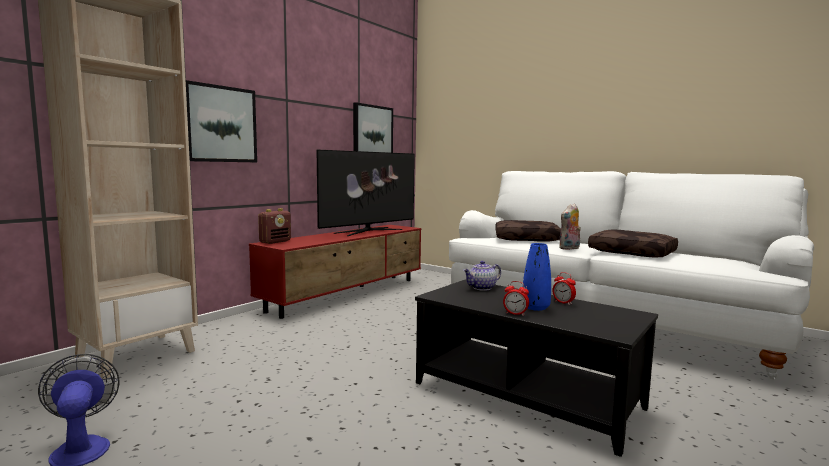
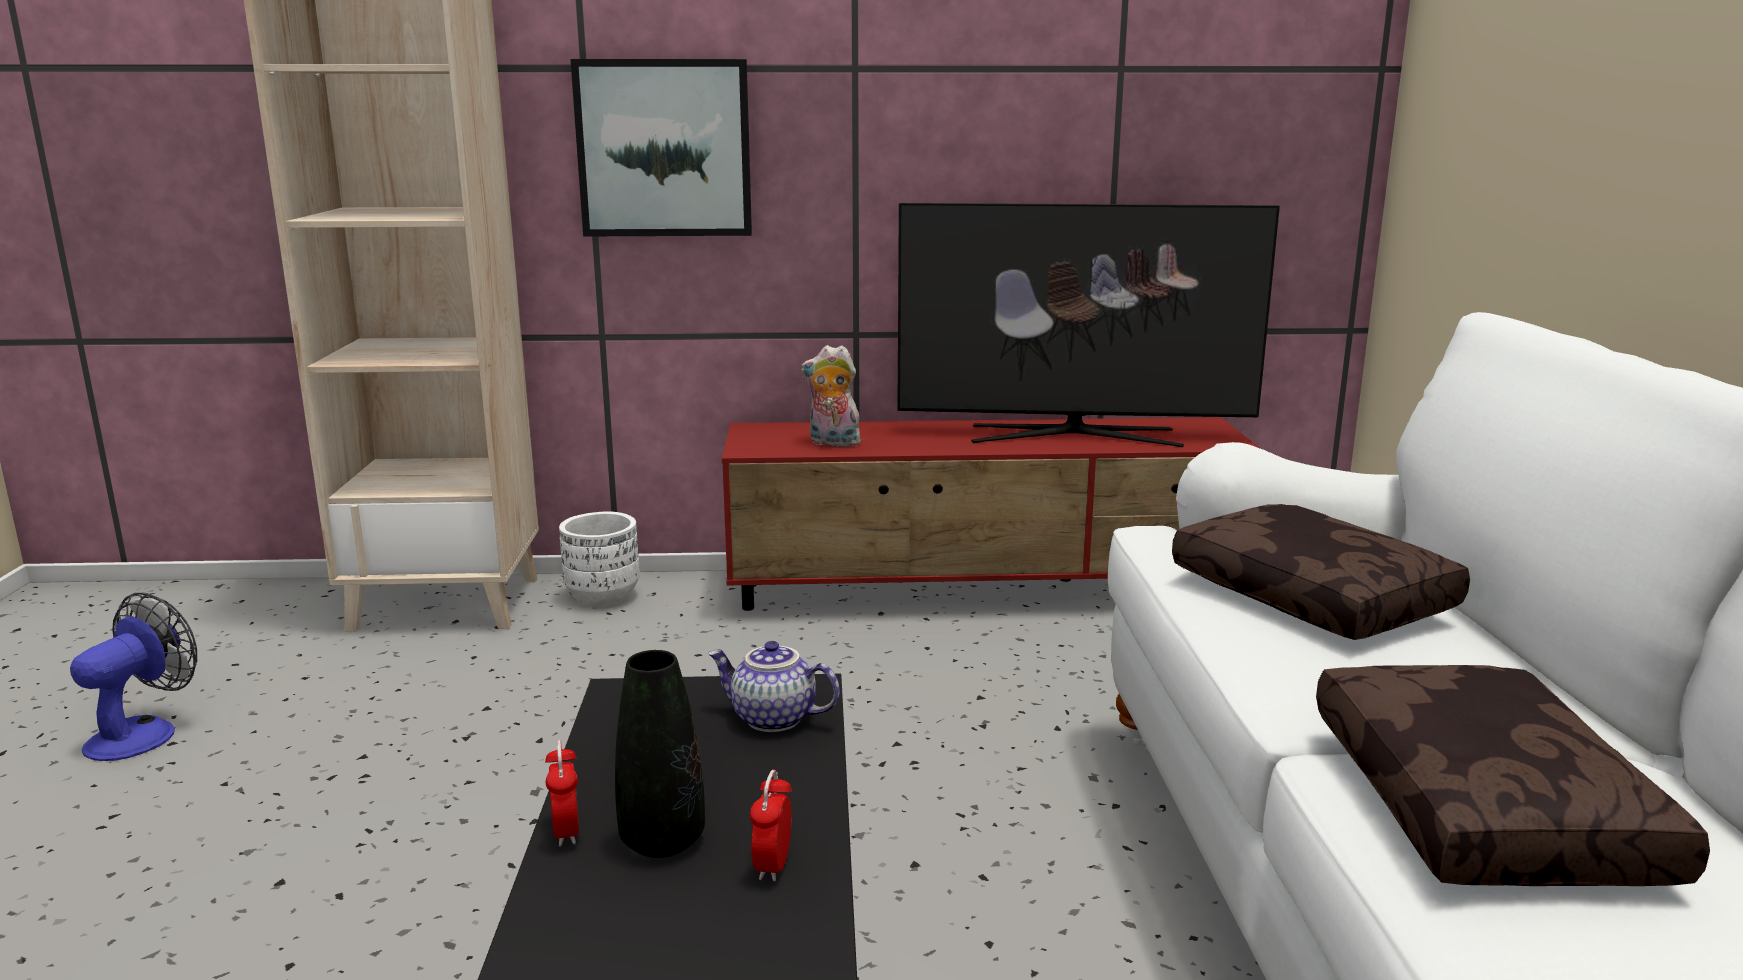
camera: 50 degrees right, 10 degrees up
radio [258,208,291,244] -> none
picture [353,102,393,153] -> none
blue vase [523,243,551,311] -> black vase [615,650,705,858]
plush toy [559,203,581,250] -> plush toy moved to [801,345,863,447]
none -> white planter [559,511,640,607]

